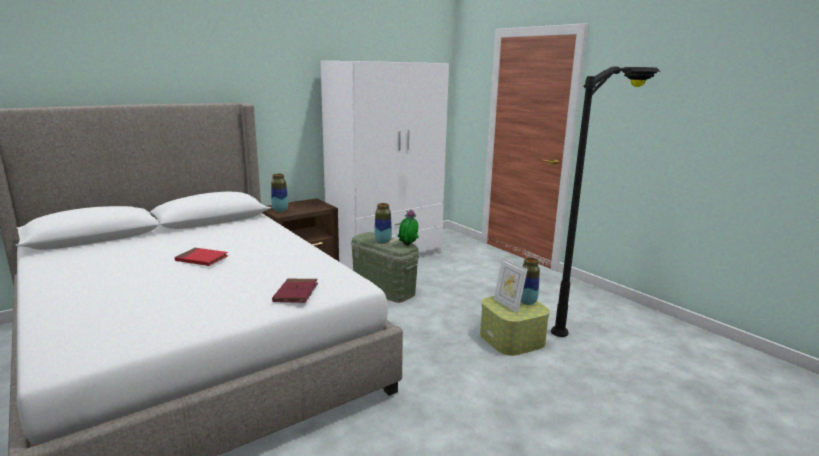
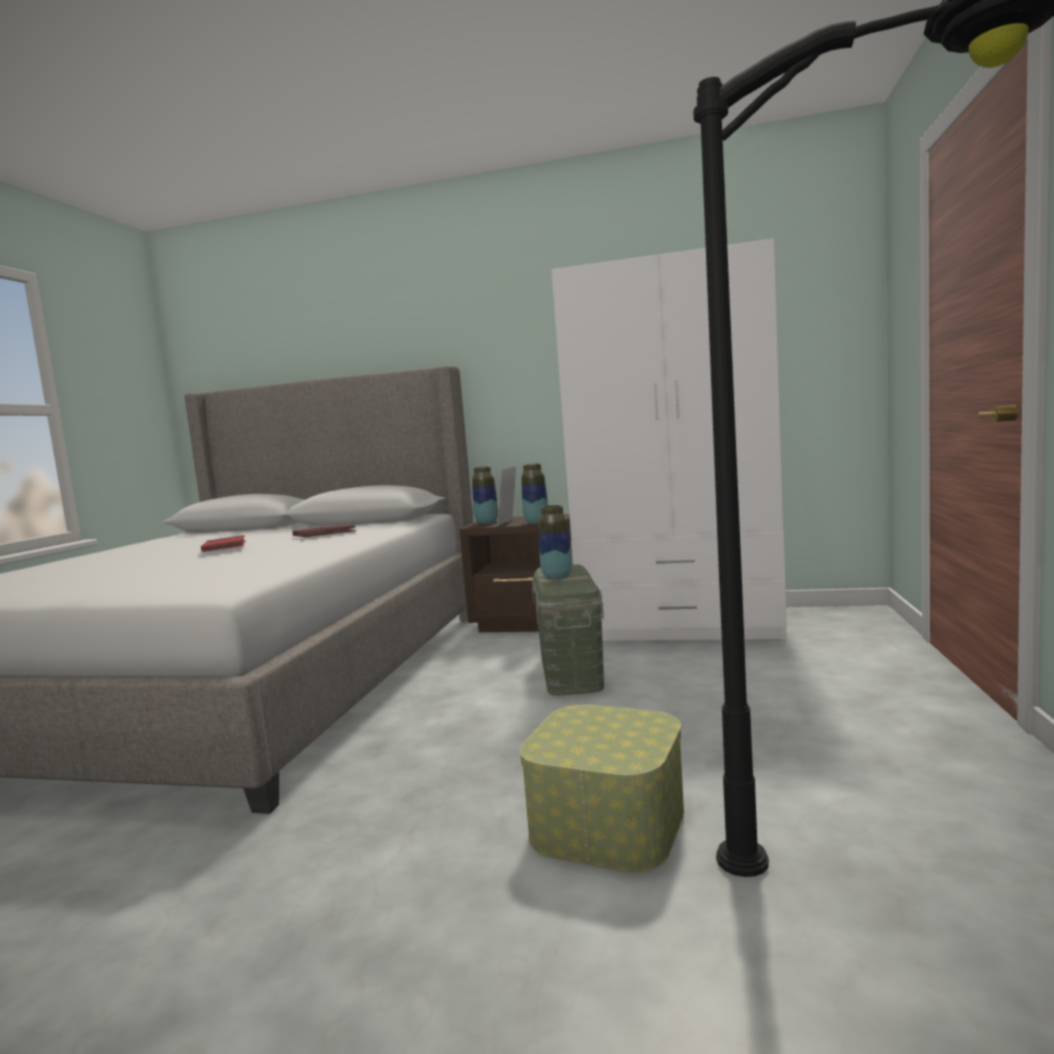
camera: 50 degrees right, 10 degrees down
red book [272,279,318,303] -> red book moved to [292,525,356,537]
potted plant [398,209,419,245] -> none
picture frame [494,257,528,313] -> picture frame moved to [497,466,516,526]
vase [521,258,540,305] -> vase moved to [521,463,548,524]

